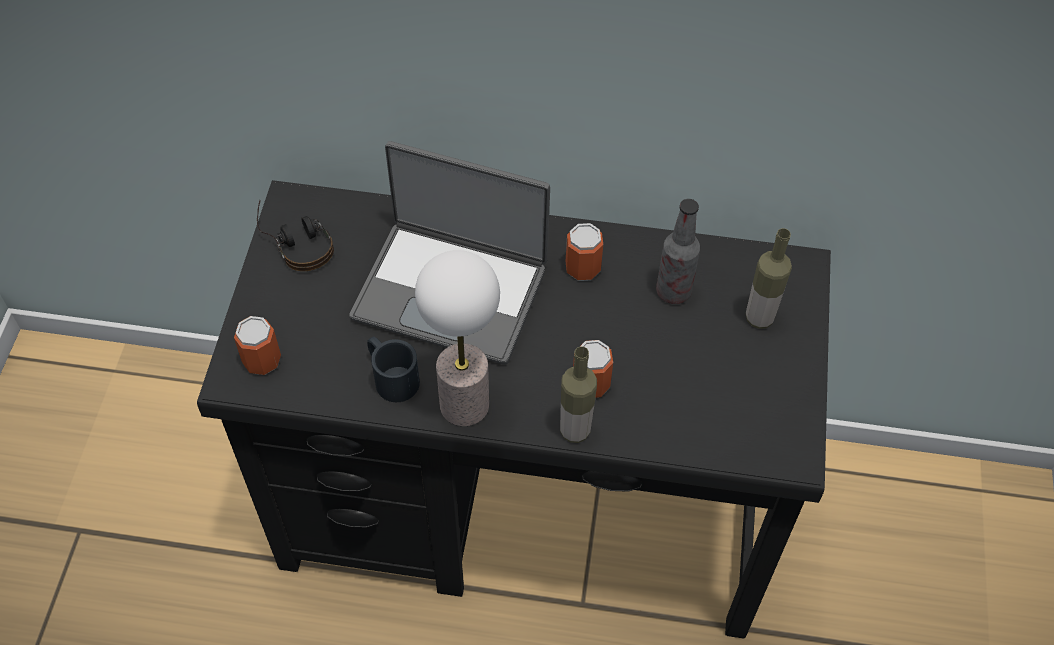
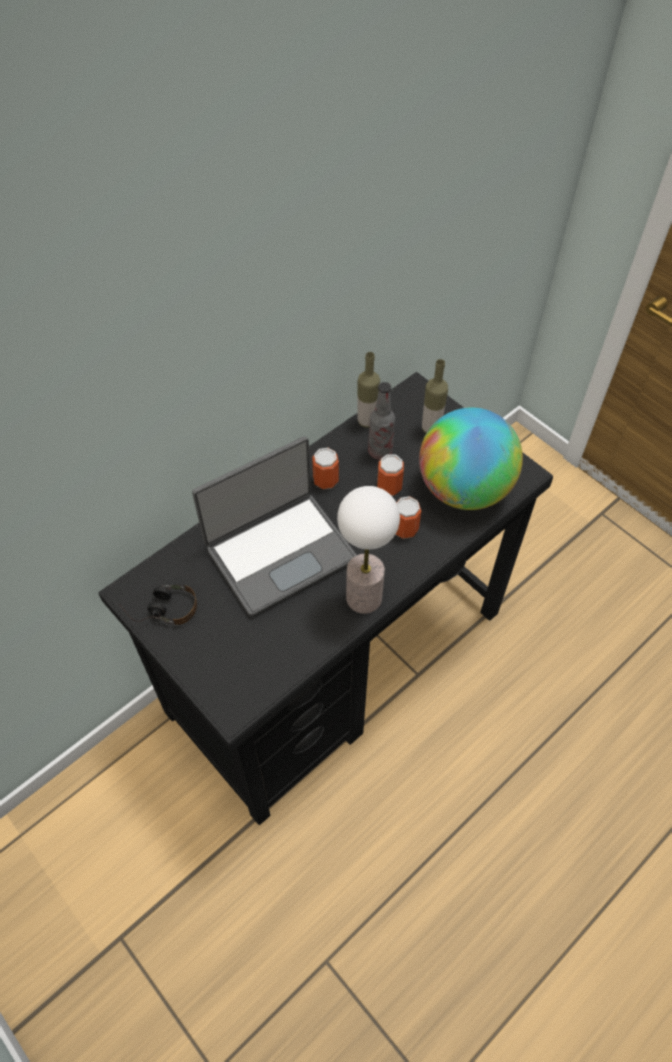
camera: 50 degrees left, 0 degrees up
can [234,316,281,375] -> can moved to [377,454,404,496]
black mug [367,337,420,402] -> none
bottle [560,346,597,443] -> bottle moved to [357,352,380,428]
none -> globe [419,407,523,510]

